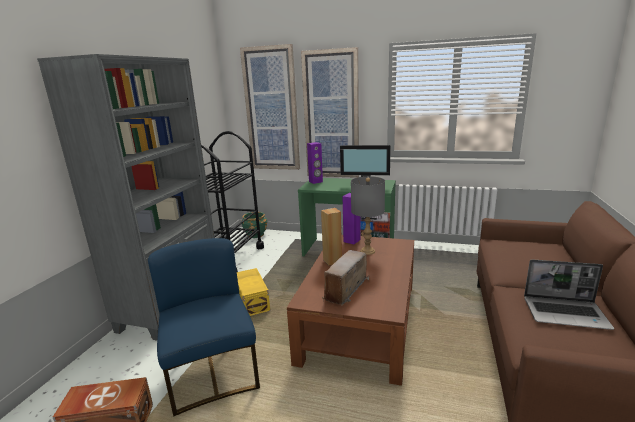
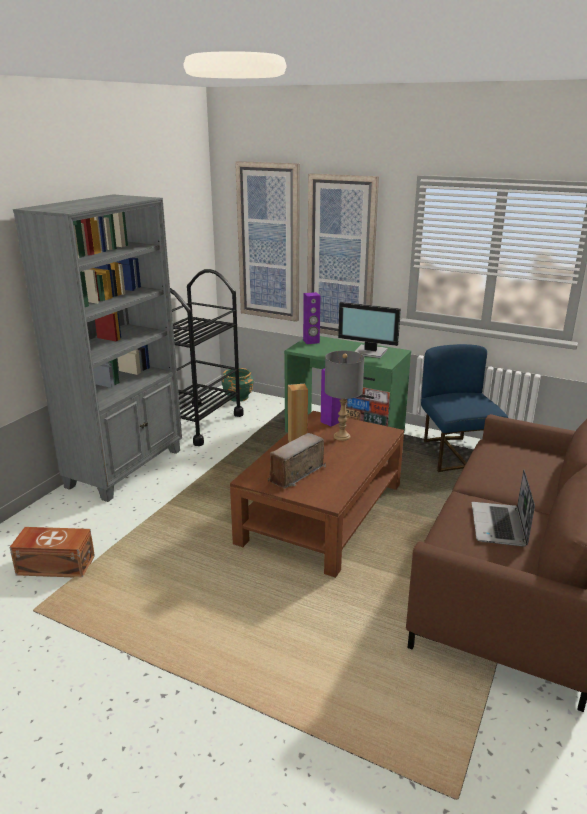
camera: 10 degrees right, 5 degrees up
blue chair [148,238,260,416] -> blue chair moved to [421,344,508,472]
yellow storage box [237,268,270,316] -> none
laptop [524,259,614,330] -> laptop turned 75 degrees clockwise [472,470,535,547]

